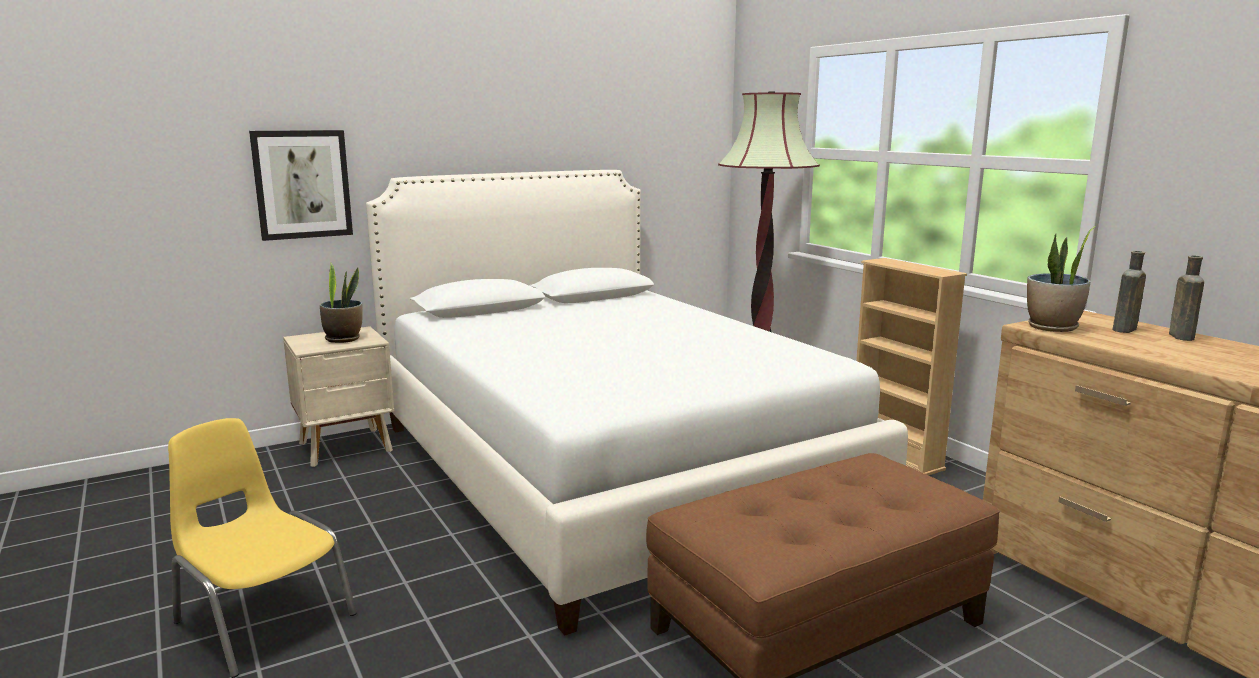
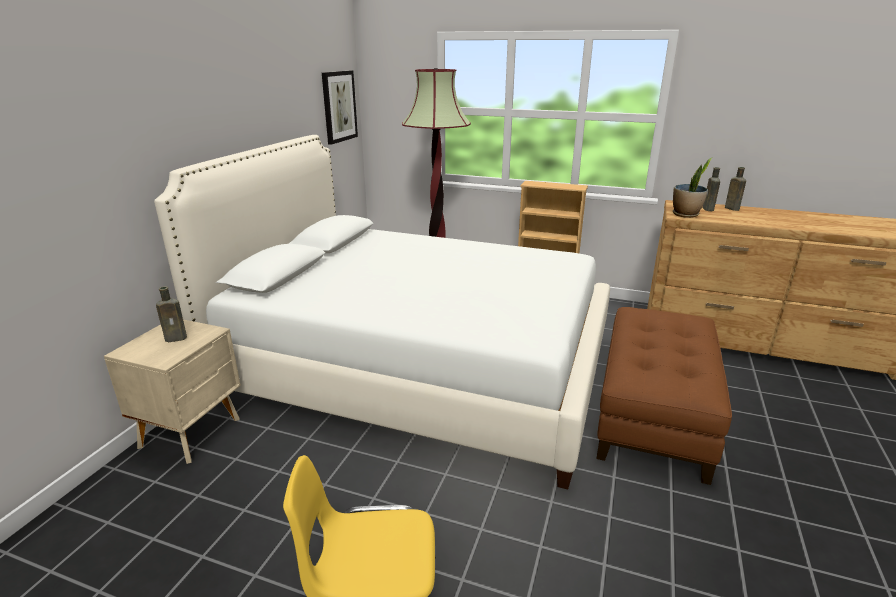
camera: 40 degrees left, 10 degrees up
picture [249,130,353,241] -> picture moved to [322,70,358,145]
potted plant [320,262,363,343] -> brown bottle [156,286,187,342]

